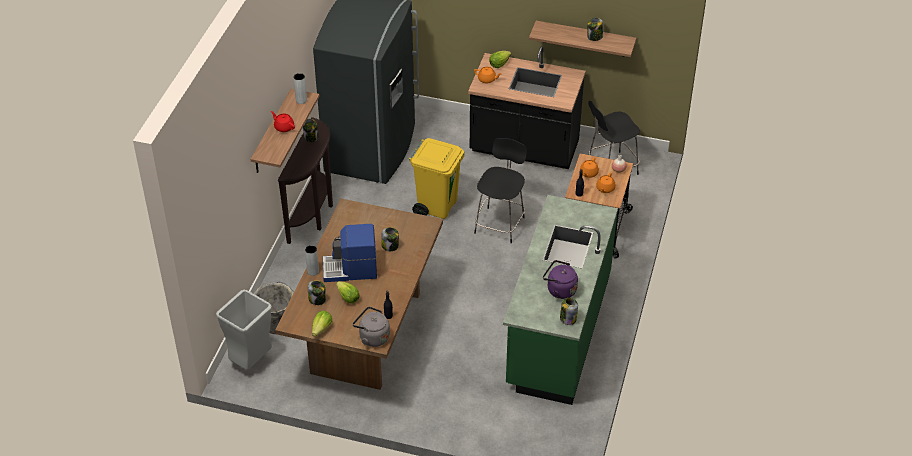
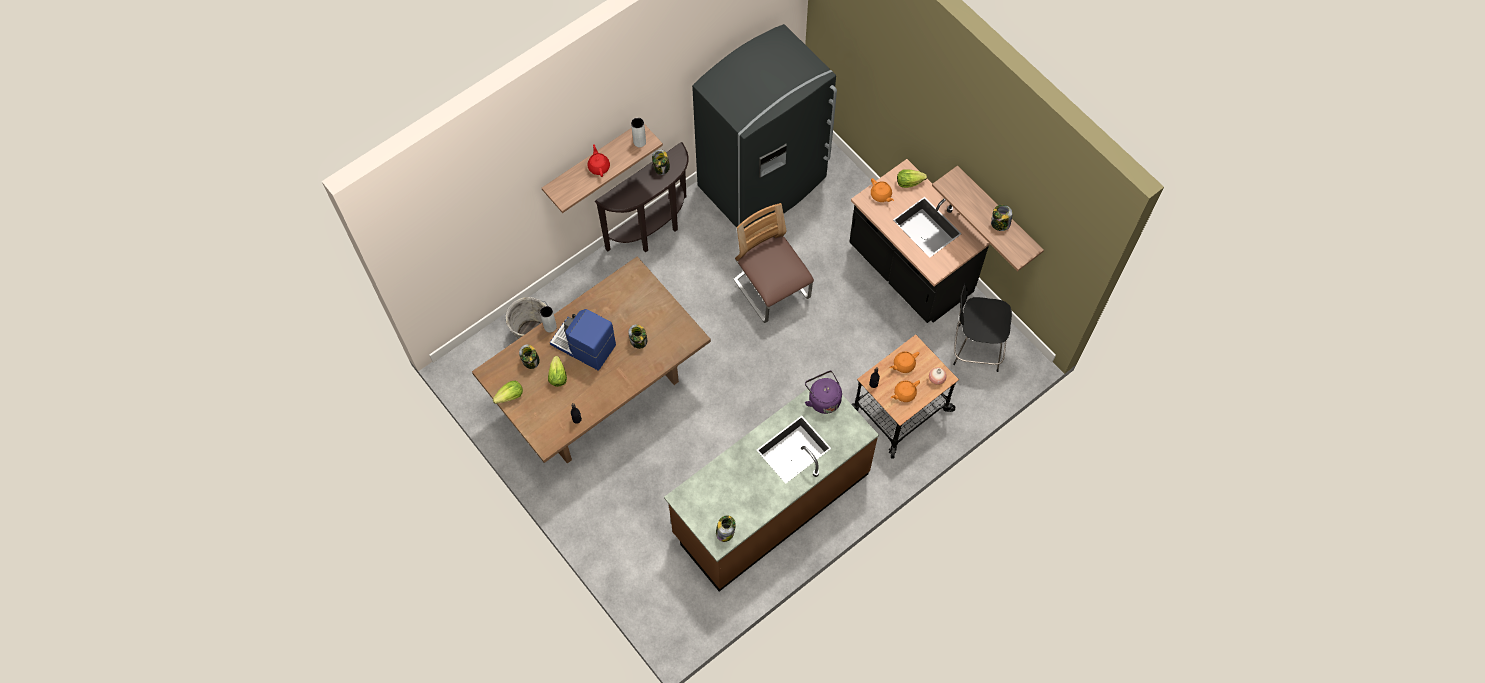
camera: 35 degrees right, 20 degrees up
grey trash can [216,290,272,370] -> none
grey kettle [353,307,390,347] -> none
yellow trash can [409,138,465,219] -> chair [733,203,814,323]
black stool [474,138,527,244] -> none
green counter [503,195,618,405] -> brown counter [664,376,879,592]
purple kettle [543,260,578,299] -> purple kettle moved to [805,371,842,414]

